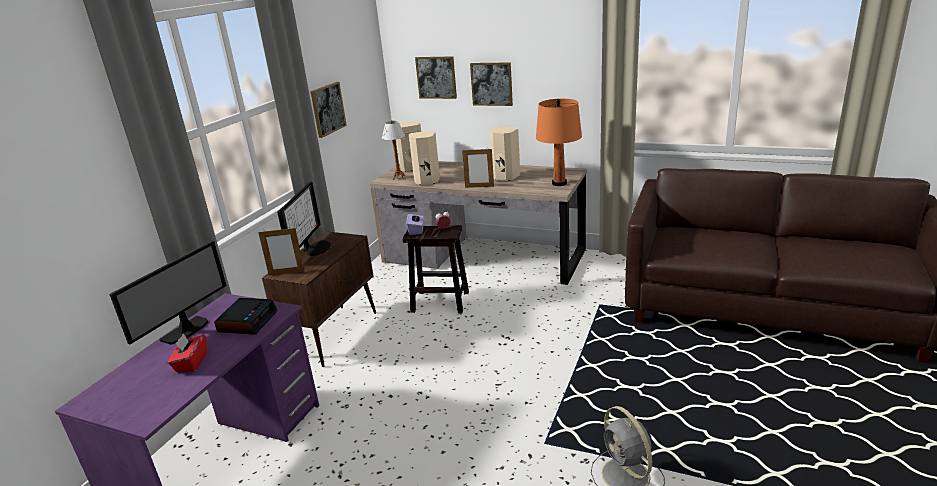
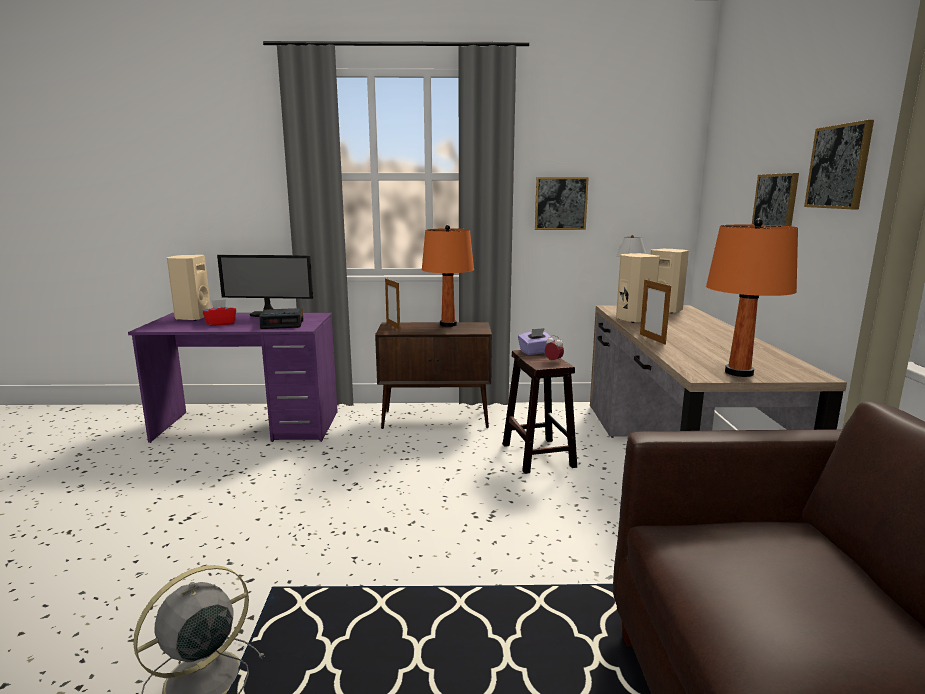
camera: 65 degrees right, 10 degrees down
monitor [277,182,331,256] -> orange table lamp [422,225,474,327]
picture [415,56,457,99] -> picture moved to [804,120,874,209]
beige speaker [489,127,520,181] -> beige speaker moved to [167,255,211,321]

